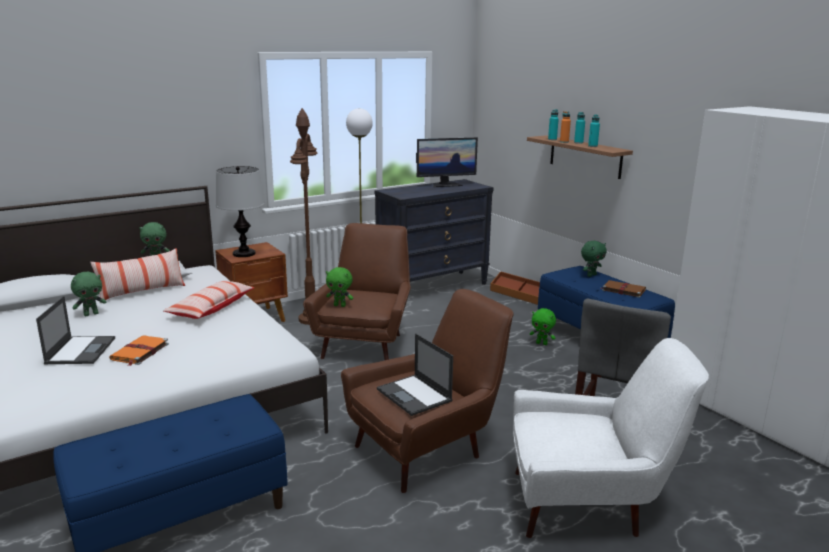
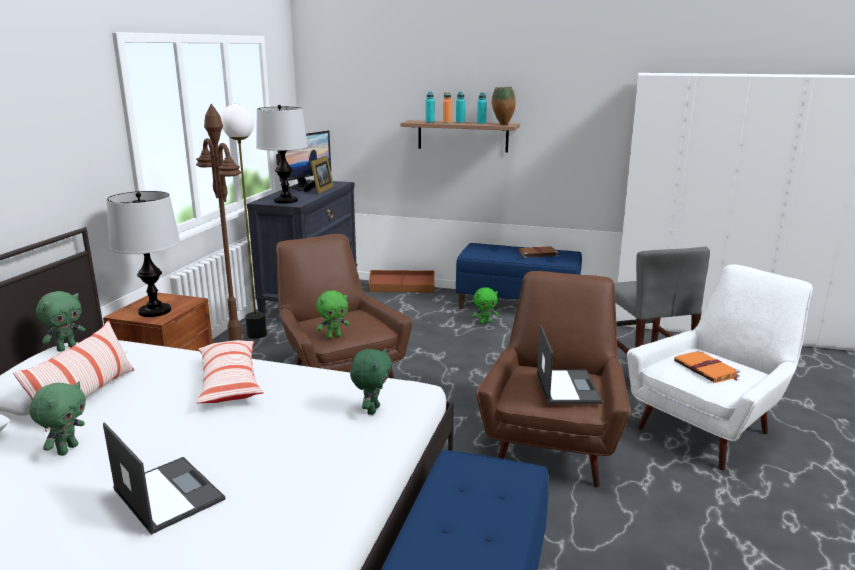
camera: 40 degrees left, 0 degrees up
orange book [109,335,169,366] -> orange book moved to [674,350,740,383]
laptop [377,333,453,416] -> laptop turned 105 degrees counterclockwise [537,325,603,404]
green plush toy [581,241,607,277] -> green plush toy moved to [350,348,392,415]
none -> table lamp [256,105,308,204]
none -> picture frame [304,155,334,194]
none -> vase [492,87,516,125]

